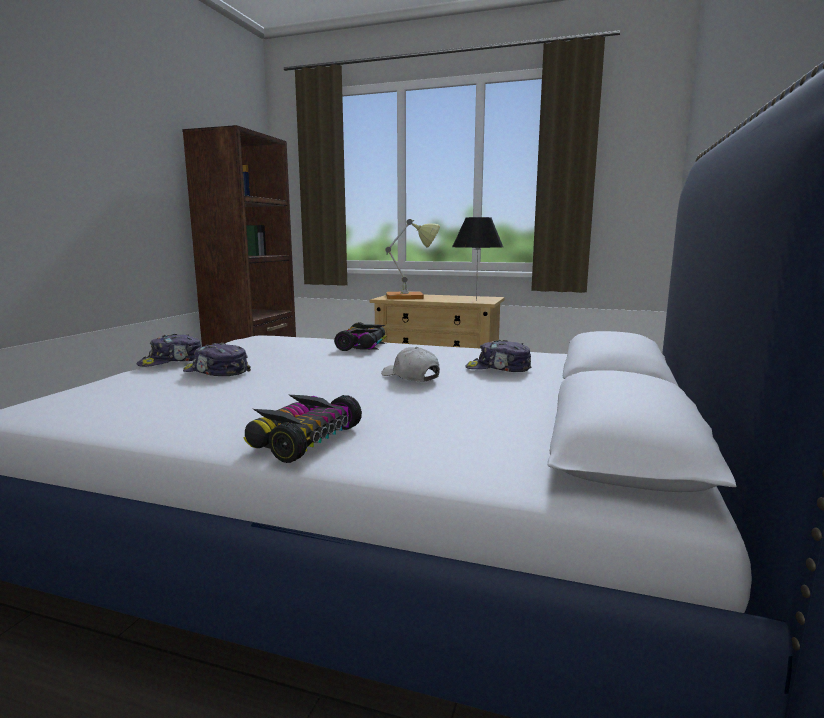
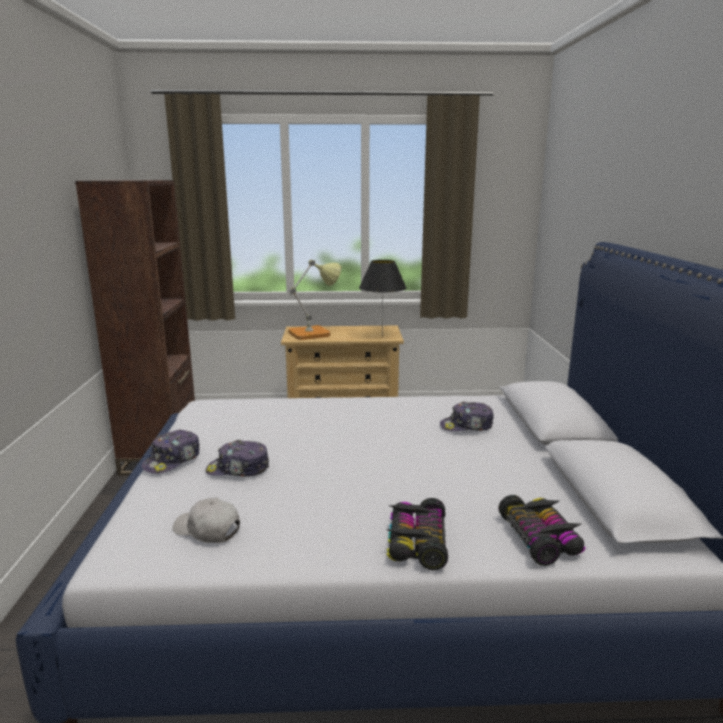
camera: 20 degrees left, 5 degrees up
toy car [334,322,387,351] -> toy car moved to [499,495,586,566]
white cap [381,347,440,382] -> white cap moved to [173,497,240,543]

